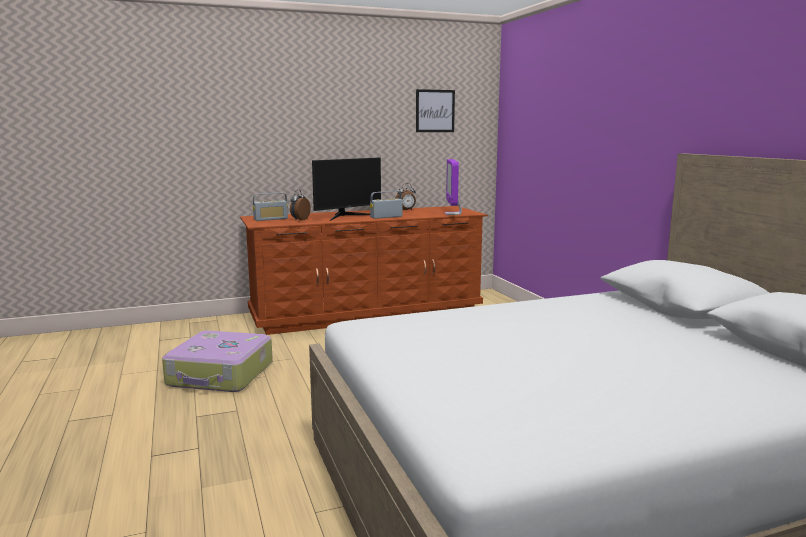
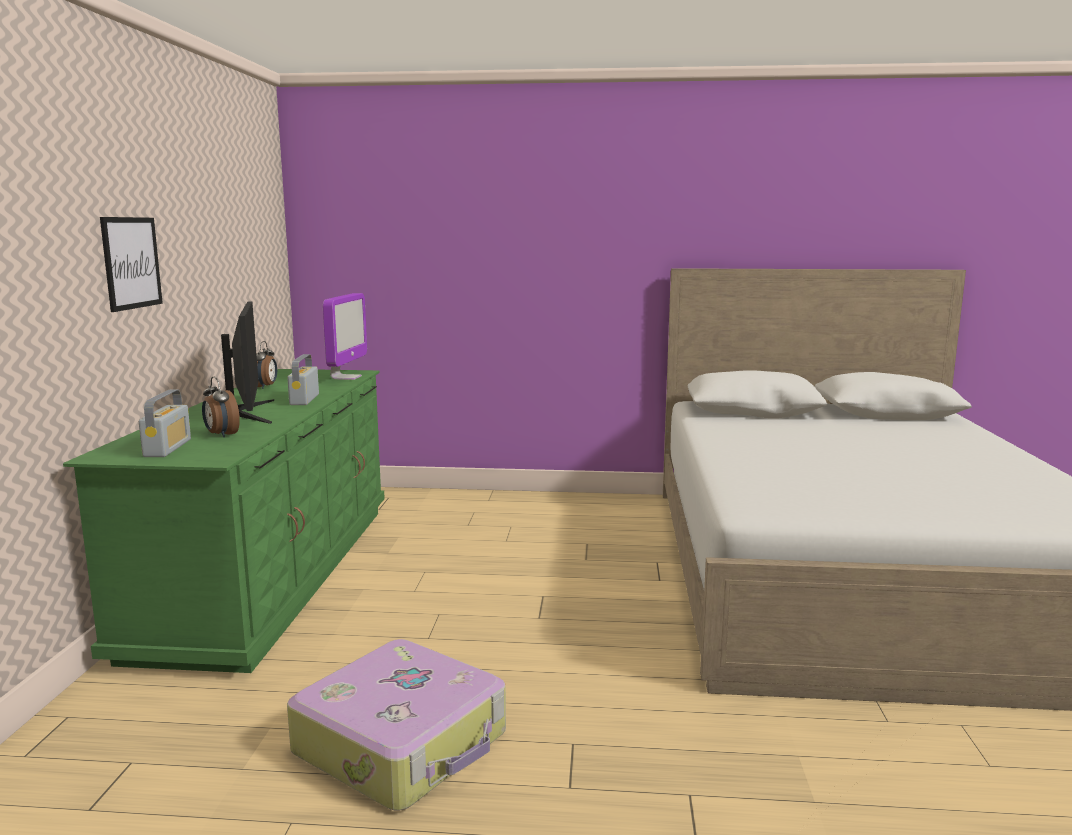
camera: 65 degrees left, 0 degrees up
brown dresser [240,206,488,335] -> green dresser [63,369,385,673]
picture [416,89,455,132] -> picture moved to [100,217,163,312]
monitor [445,159,462,215] -> monitor turned 105 degrees counterclockwise [323,293,367,380]

